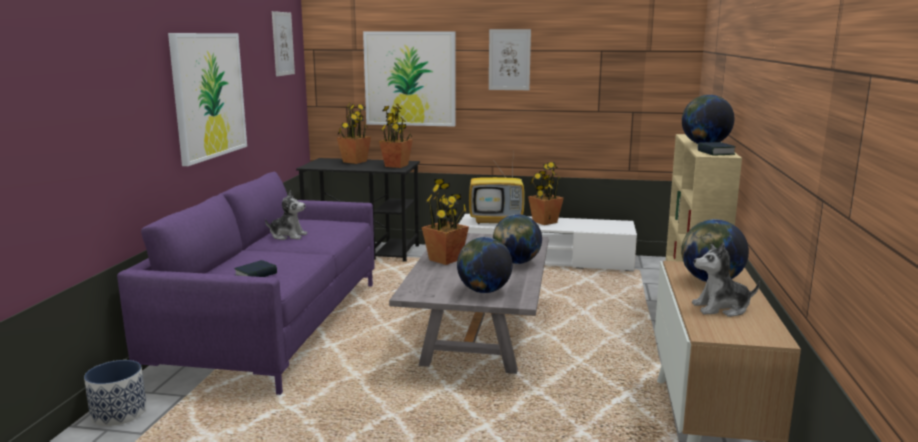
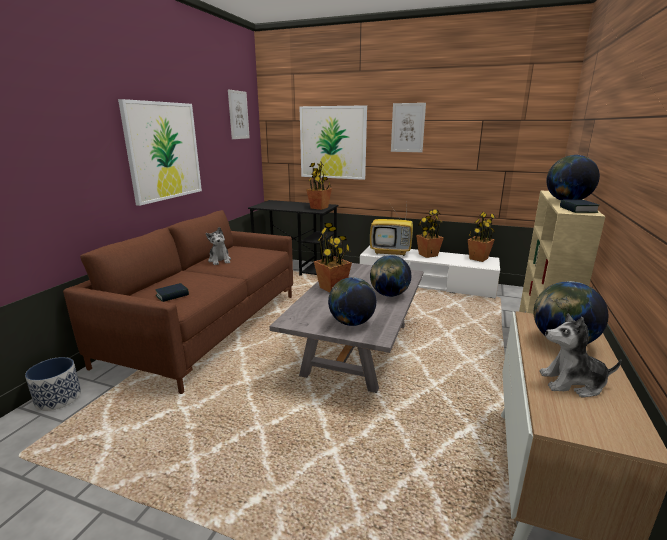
camera: 10 degrees right, 5 degrees up
purple sofa [117,172,375,395] -> brown sofa [63,210,293,394]
plush toy [265,190,307,240] -> plush toy turned 45 degrees clockwise [206,227,231,265]
potted plant [337,102,371,164] -> potted plant moved to [468,212,496,262]

